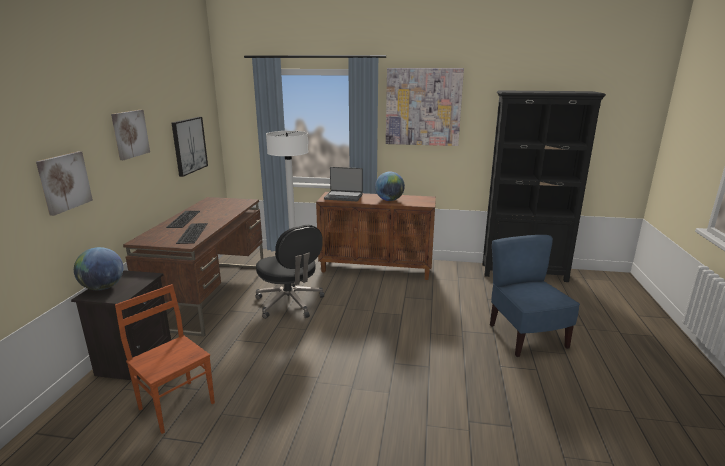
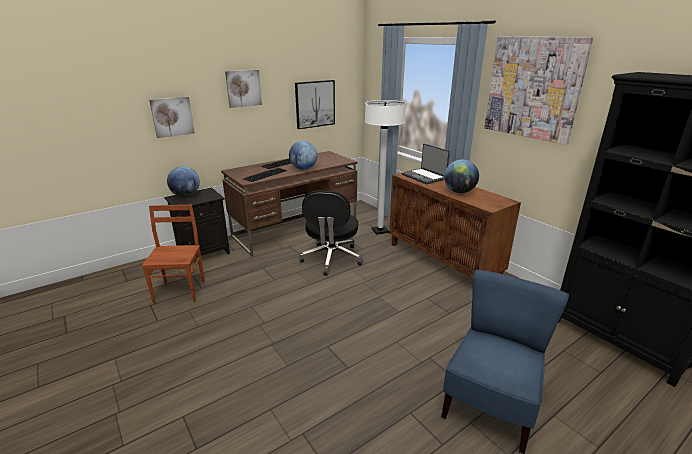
camera: 45 degrees right, 5 degrees up
none -> globe [289,141,317,170]

